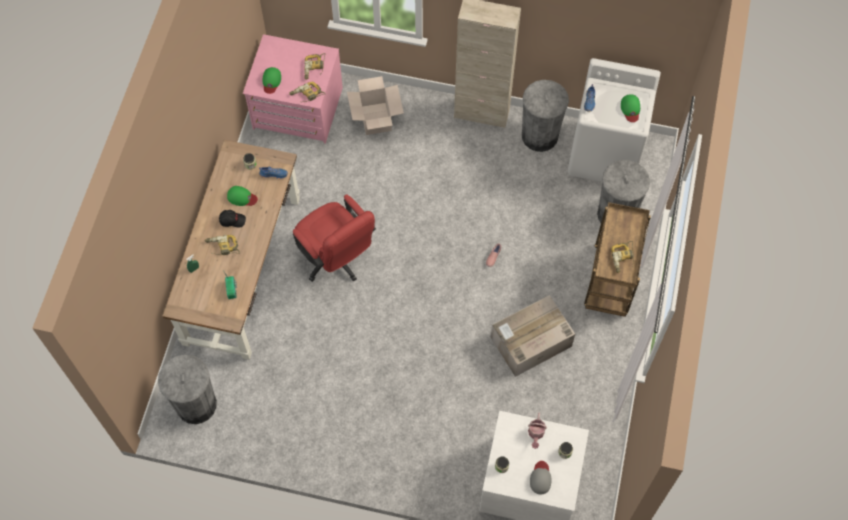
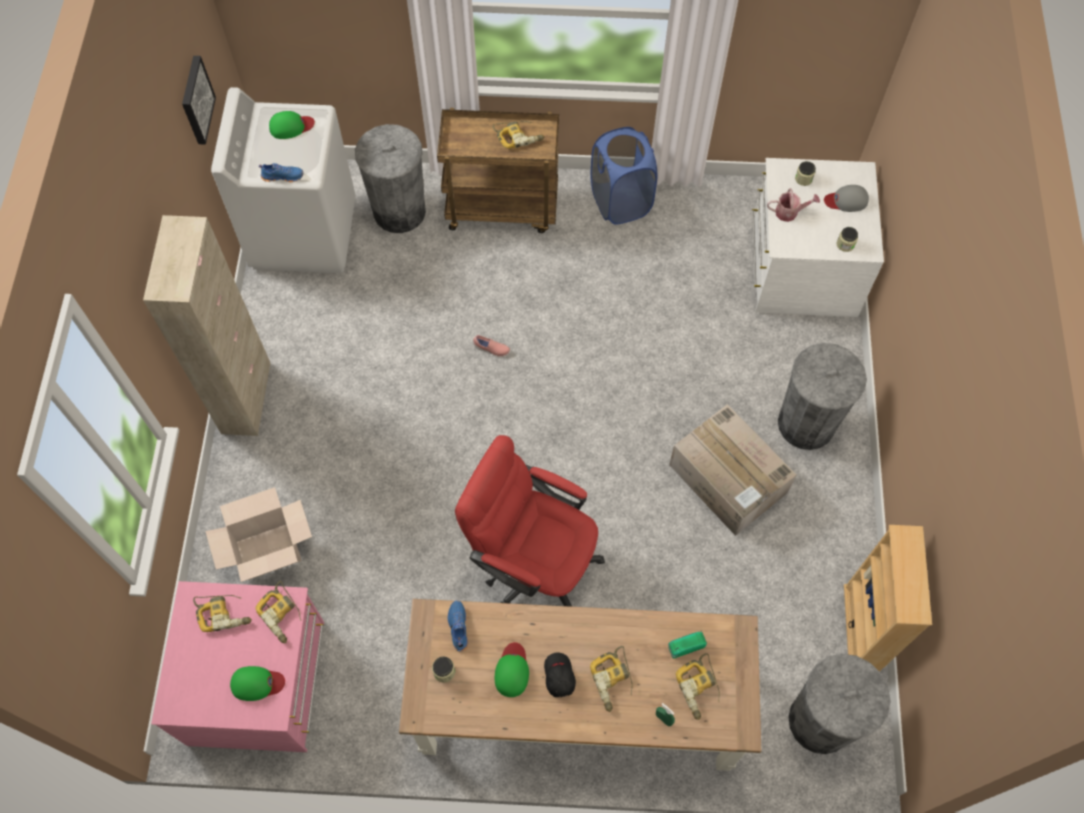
camera: 100 degrees left, 0 degrees up
red office chair [293,194,376,282] -> red office chair turned 105 degrees counterclockwise [455,435,605,607]
cardboard box [491,295,575,377] -> cardboard box moved to [669,404,796,536]
grey trash can [522,80,569,152] -> grey trash can moved to [778,343,867,450]
none -> picture [182,56,216,145]
none -> blue laundry basket [590,127,657,225]
none -> power drill [676,653,720,720]
none -> beige bookcase [844,525,932,672]

